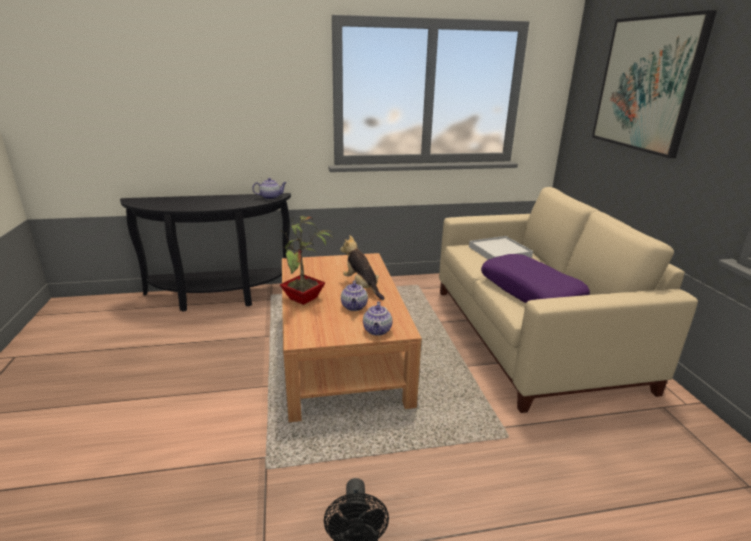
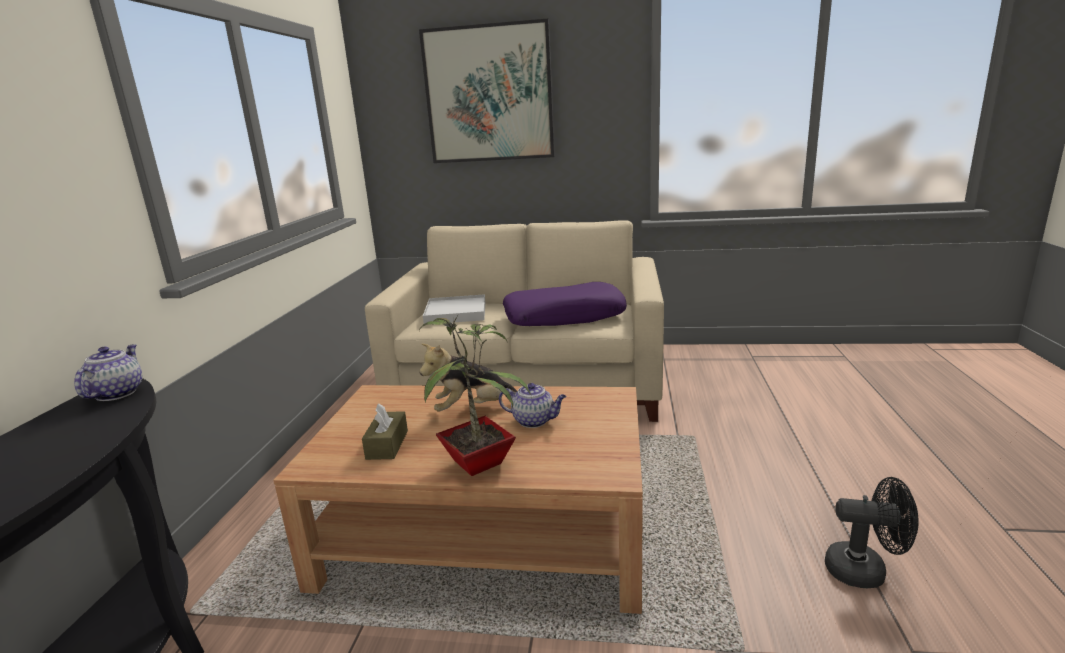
camera: 70 degrees left, 5 degrees down
teapot [363,301,393,336] -> none
none -> brown tissue box [362,403,408,460]

